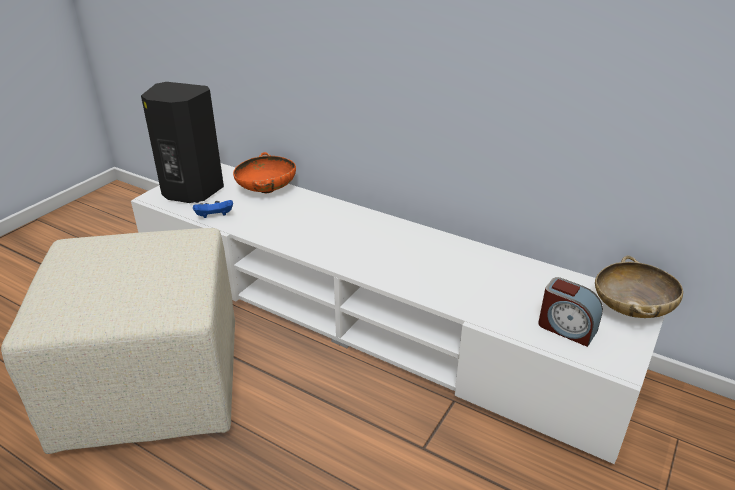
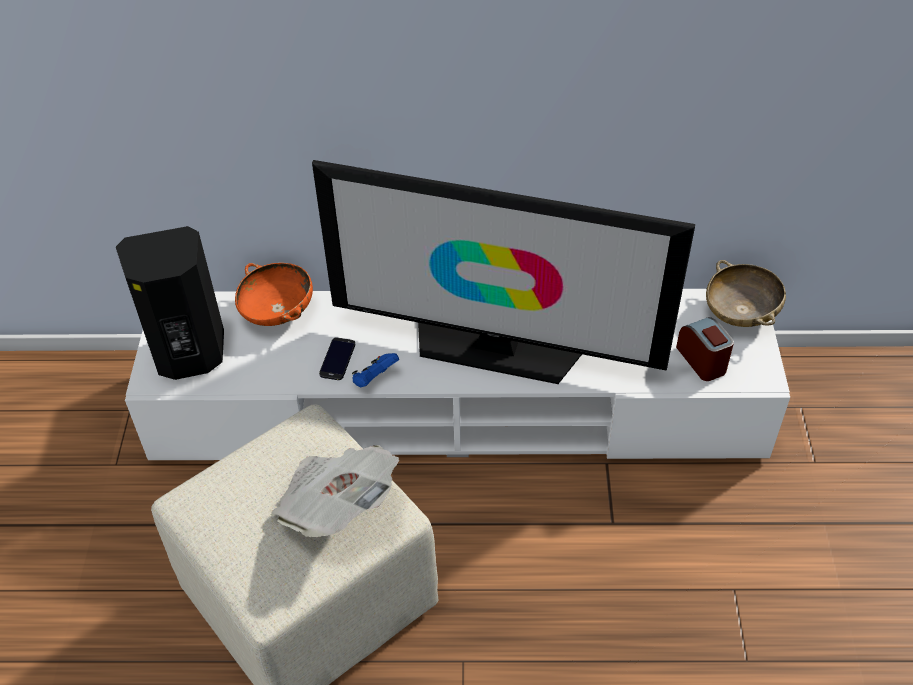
camera: 30 degrees left, 15 degrees up
blue game controller [193,200,233,218] -> blue game controller moved to [352,353,399,387]
alarm clock [538,277,603,347] -> alarm clock turned 120 degrees counterclockwise [676,317,734,381]
none -> newspaper [270,445,399,537]
none -> television [312,160,695,384]
none -> phone [319,337,355,380]

